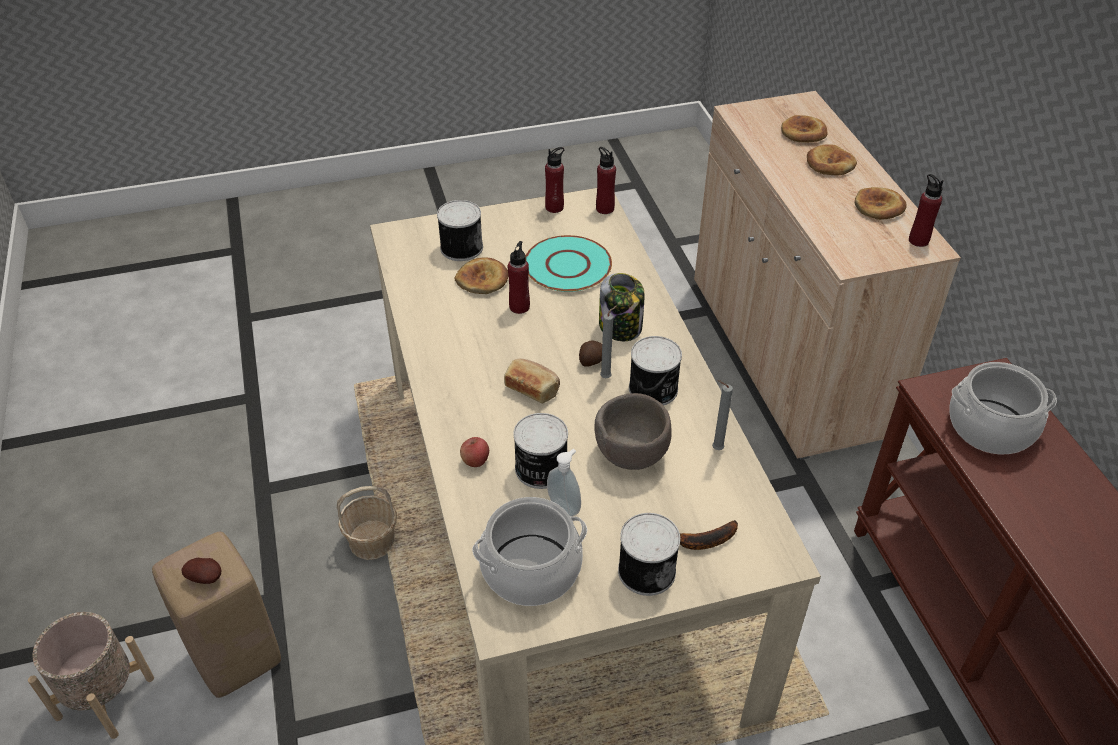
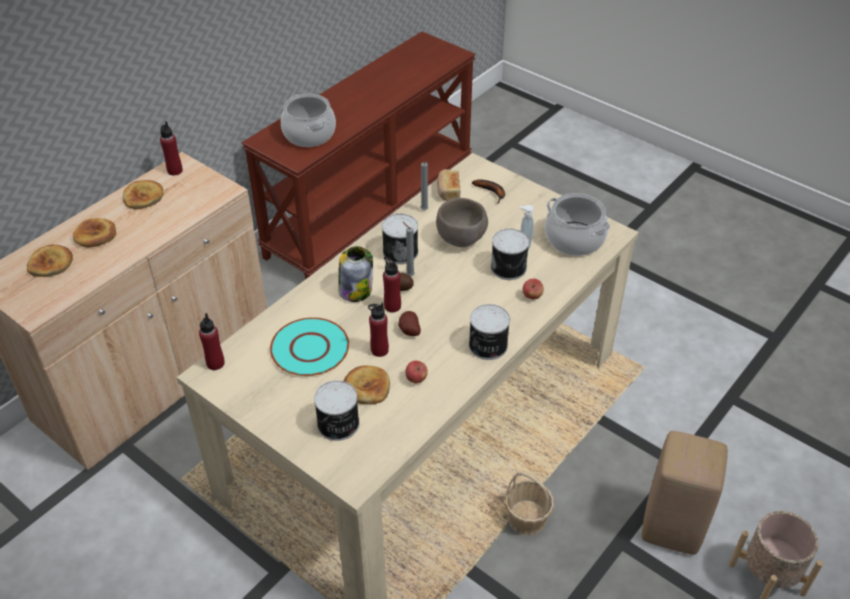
camera: 125 degrees left, 0 degrees up
potato [181,558,221,584] -> potato moved to [398,311,421,336]
bread [504,359,560,403] -> bread moved to [437,169,460,201]
red bottle [545,147,564,213] -> red bottle moved to [383,256,401,312]
can [618,513,680,596] -> can moved to [469,304,510,360]
none -> apple [405,361,428,384]

